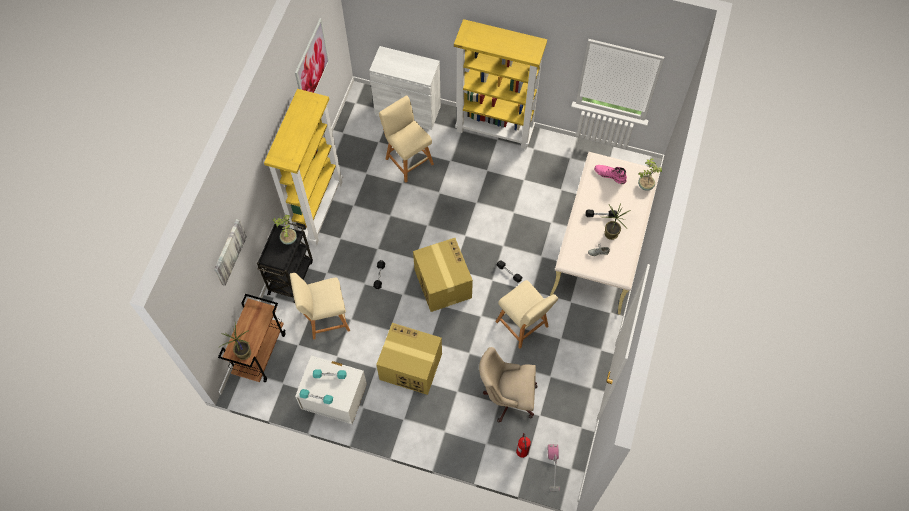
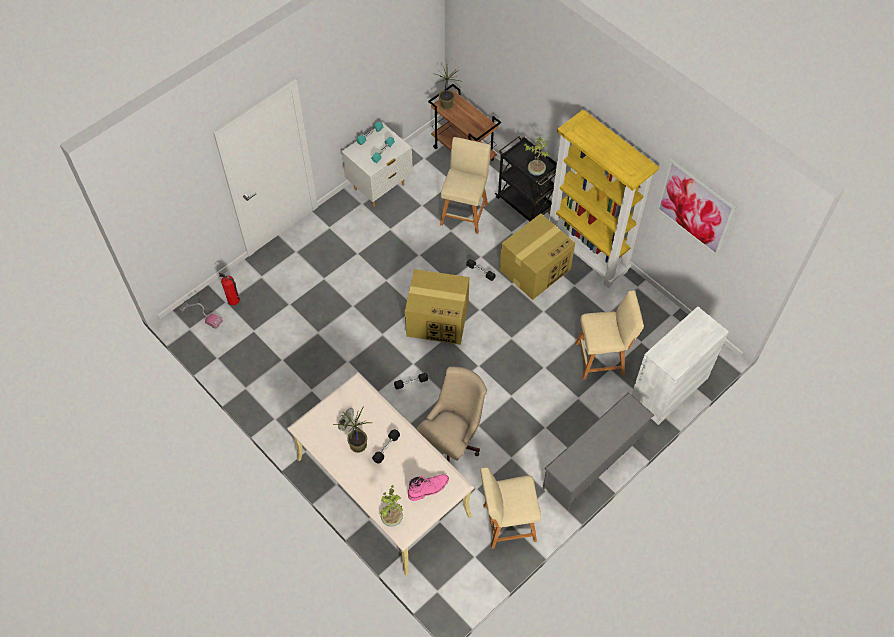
camera: 120 degrees right, 5 degrees down
picture [214,219,247,286] -> none
cardboard box [376,323,442,395] -> cardboard box moved to [500,213,575,300]
yellow bookcase [454,19,547,149] -> grey shoe rack [543,392,654,510]
beige office chair [479,347,538,422] -> beige office chair moved to [416,366,487,461]
beige stool [496,280,558,349] -> beige stool moved to [480,467,541,549]

